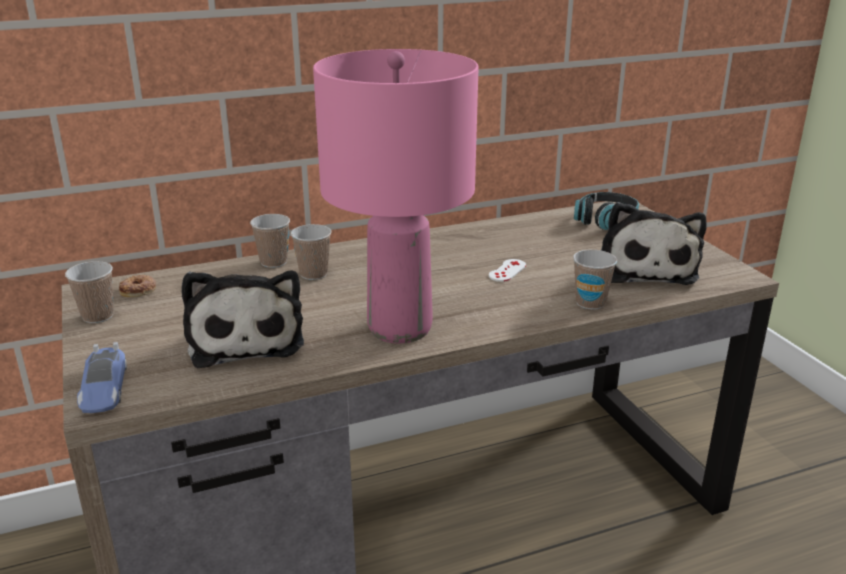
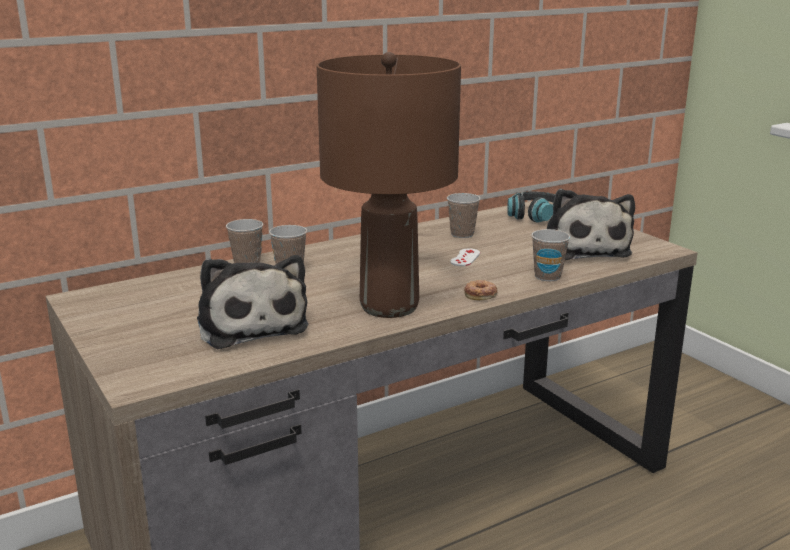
camera: 10 degrees left, 5 degrees down
cup [65,261,114,323] -> cup moved to [447,193,480,238]
toy car [77,342,127,413] -> none
donut [119,275,156,297] -> donut moved to [464,280,498,300]
pink table lamp [313,49,479,343] -> brown table lamp [316,52,461,318]

